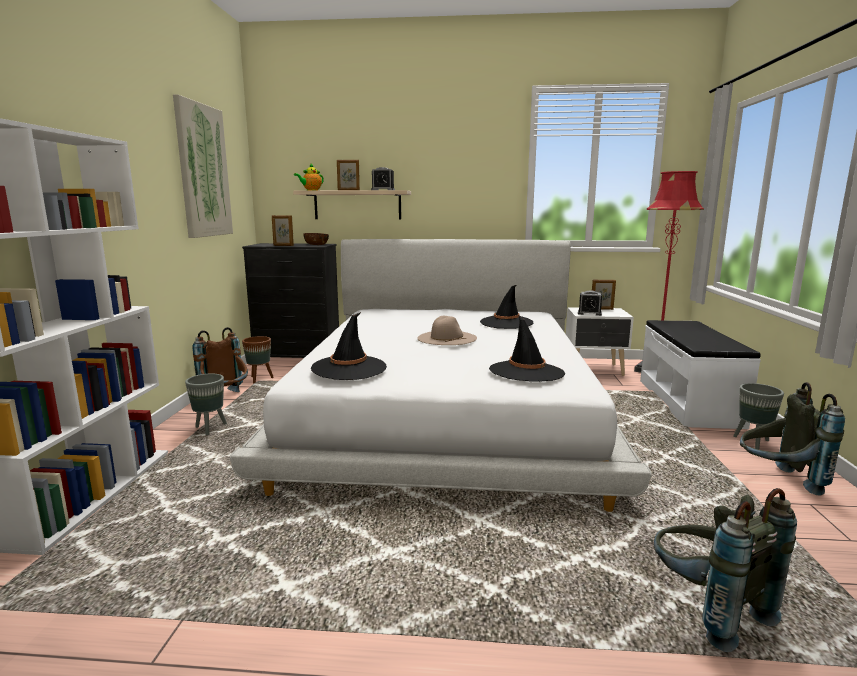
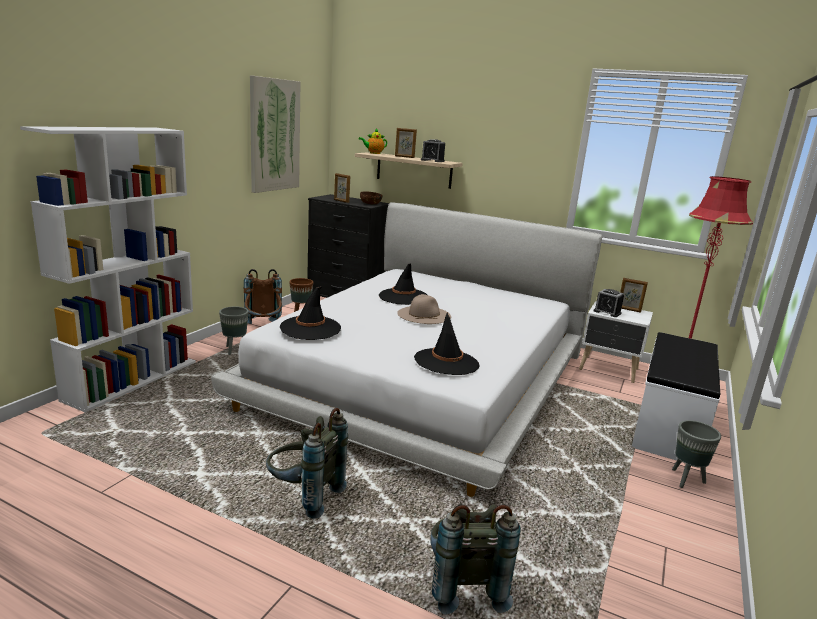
camera: 20 degrees right, 5 degrees up
black hat [480,285,533,329] -> black hat moved to [379,263,427,305]
grey backpack [740,382,845,496] -> grey backpack moved to [266,408,348,519]

